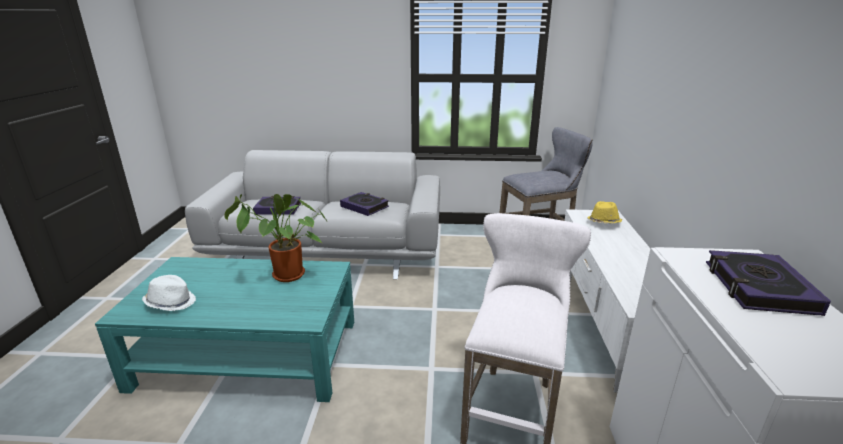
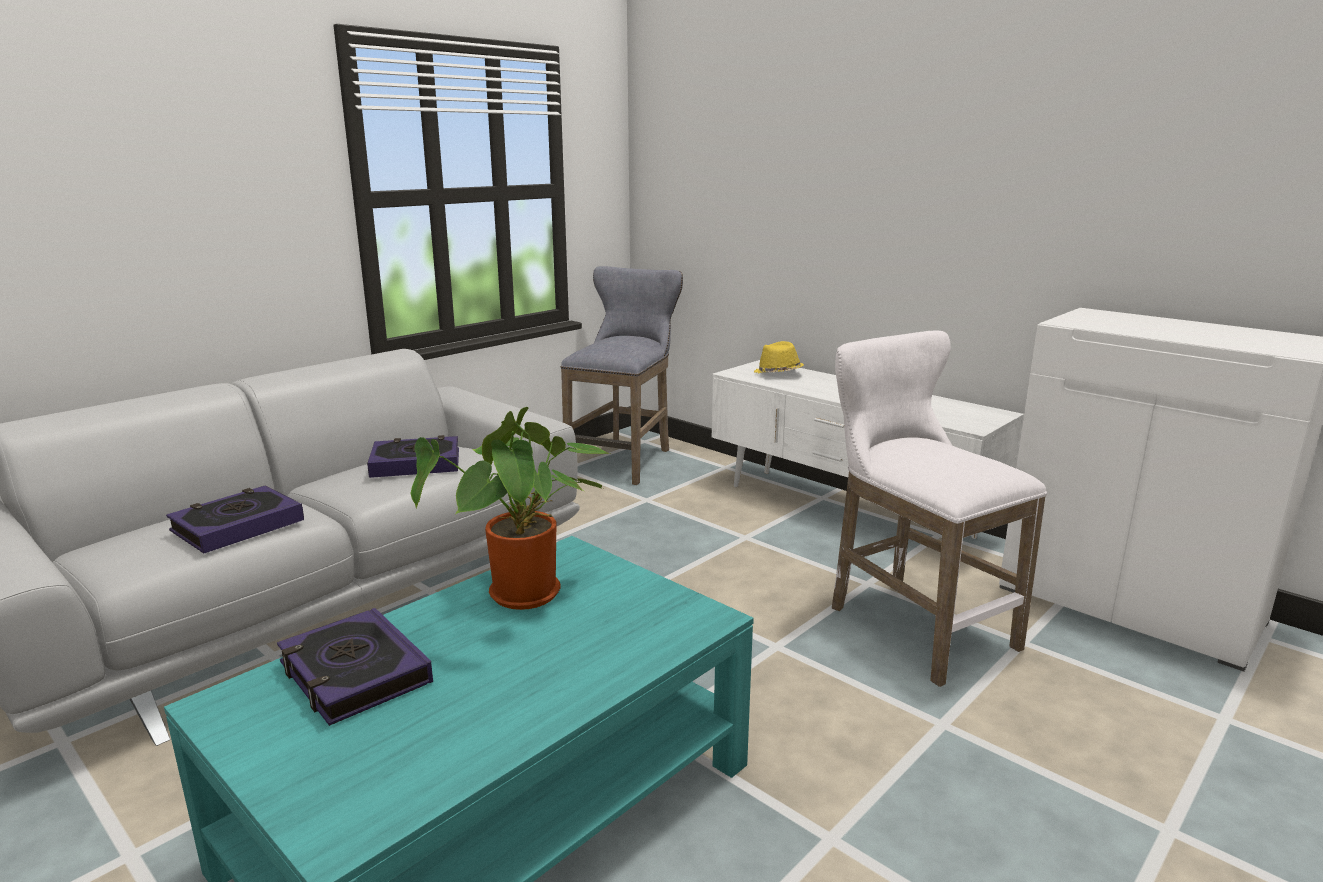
camera: 50 degrees left, 5 degrees down
white hat [142,275,196,311] -> none
book [706,250,831,316] -> book moved to [277,608,433,726]

